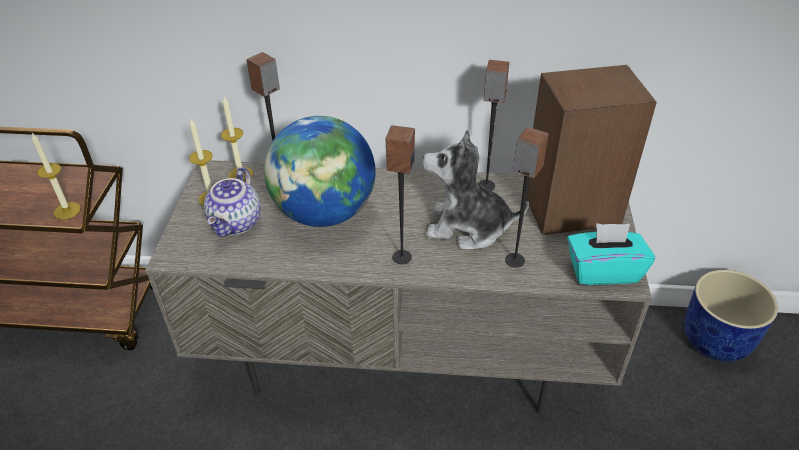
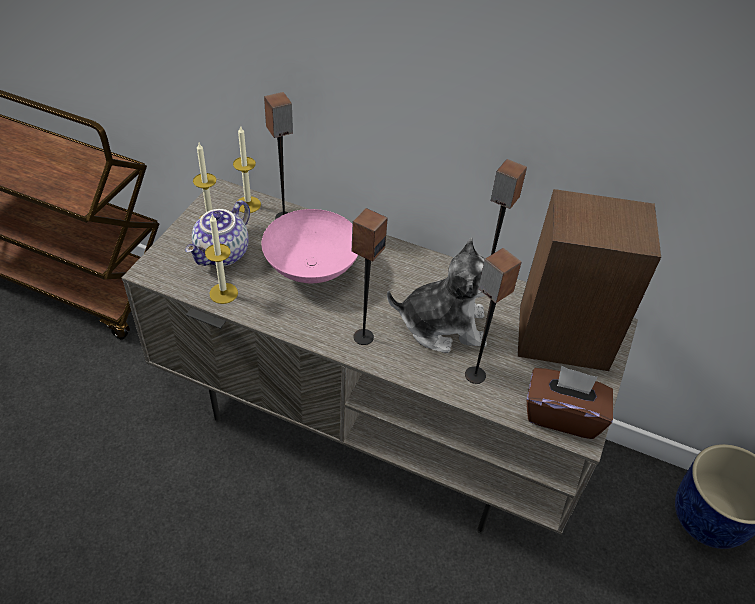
camera: 15 degrees right, 5 degrees up
candle [32,133,81,220] -> candle moved to [205,215,238,304]
globe [264,116,375,227] -> pink bowl [262,209,358,283]
plush toy [423,129,529,250] -> plush toy turned 150 degrees clockwise [387,237,487,353]
turquoise tissue box [567,223,655,285] -> brown tissue box [527,365,613,439]

